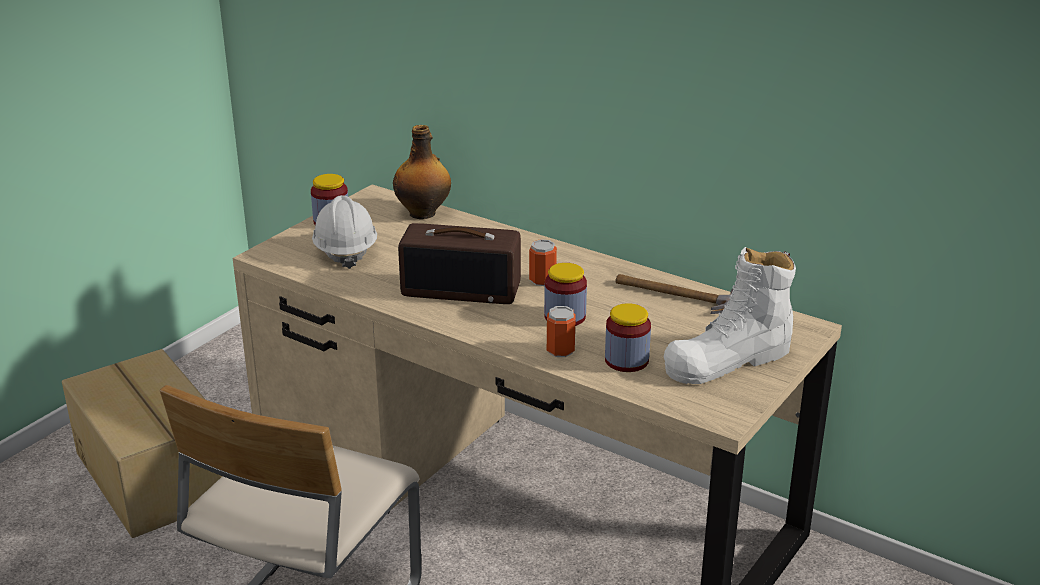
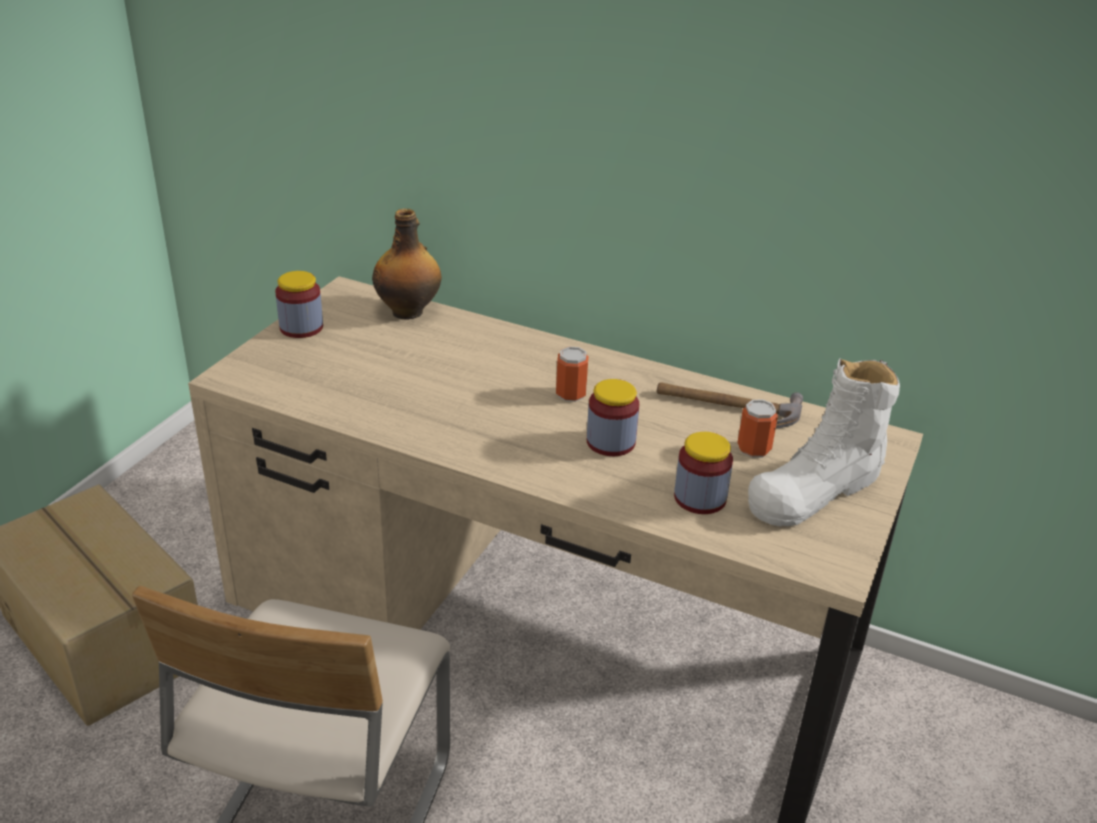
camera: 10 degrees left, 5 degrees up
white hard hat [312,195,377,269] -> none
radio [398,223,521,304] -> none
can [547,306,576,357] -> can moved to [738,399,778,458]

